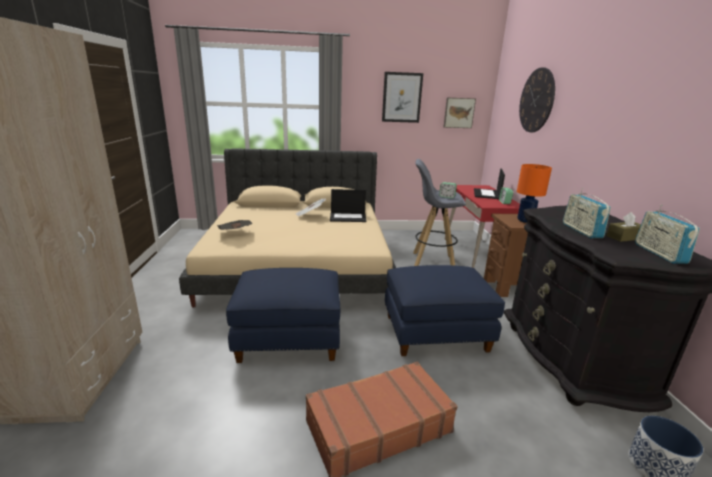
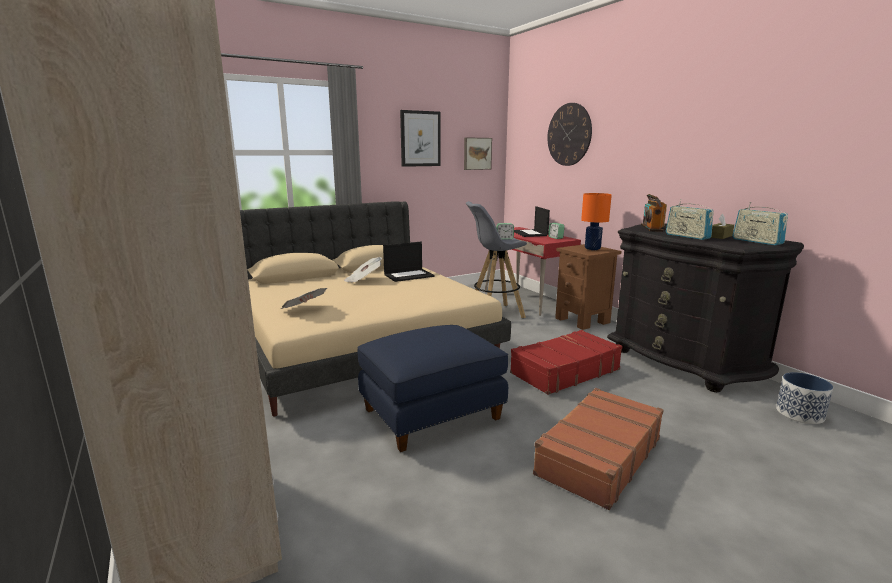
camera: 25 degrees left, 5 degrees down
blue ottoman [385,265,505,356] -> red suitcase [510,330,623,395]
none -> radio [641,194,667,232]

